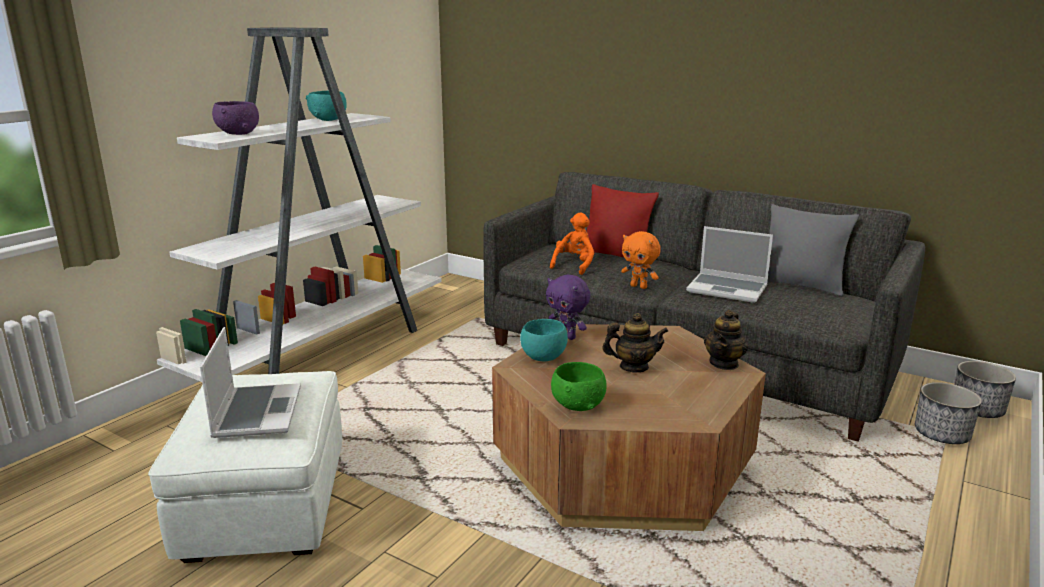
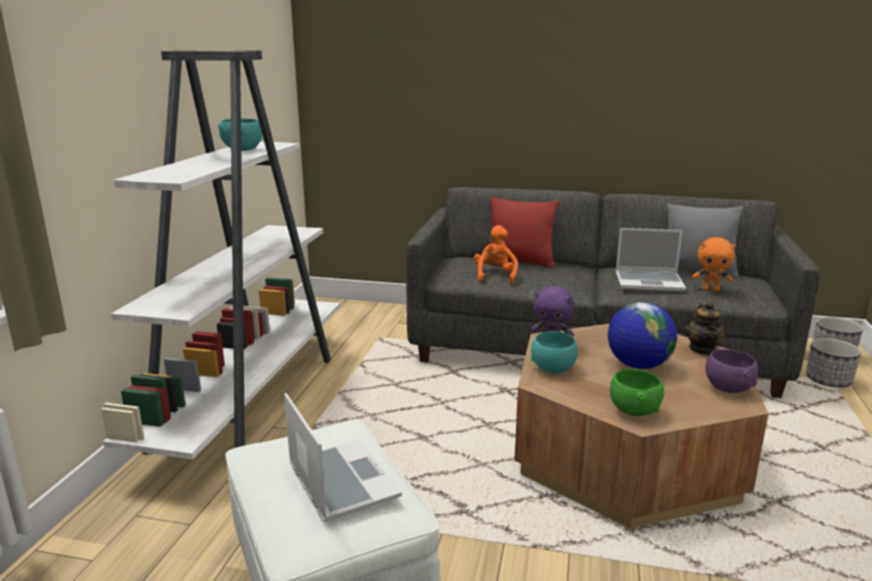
camera: 20 degrees left, 0 degrees up
purple bowl [212,101,259,135] -> purple bowl moved to [705,349,758,393]
teapot [602,313,669,373] -> globe [608,302,677,369]
orange plush toy [621,231,661,289] -> orange plush toy moved to [692,237,736,292]

